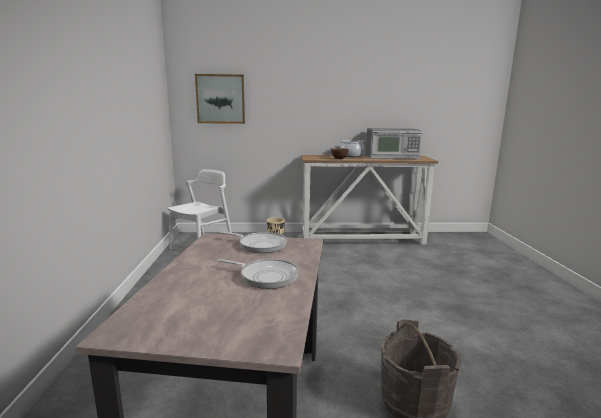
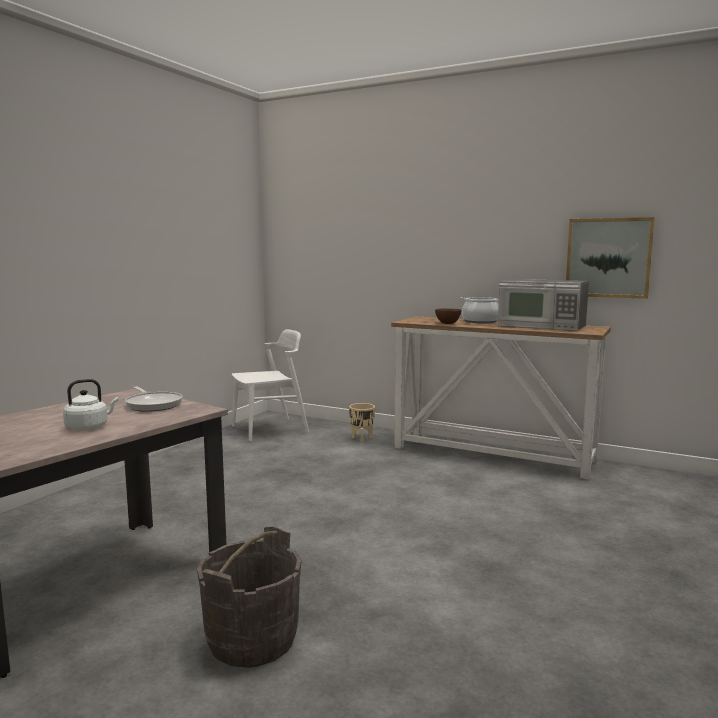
camera: 30 degrees right, 5 degrees down
picture [195,74,245,124] -> picture moved to [566,217,655,299]
frying pan [217,259,299,289] -> white kettle [63,379,119,431]

